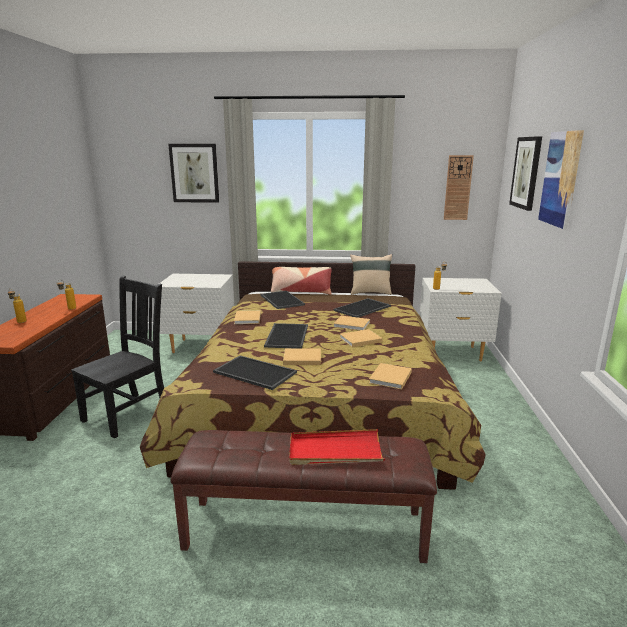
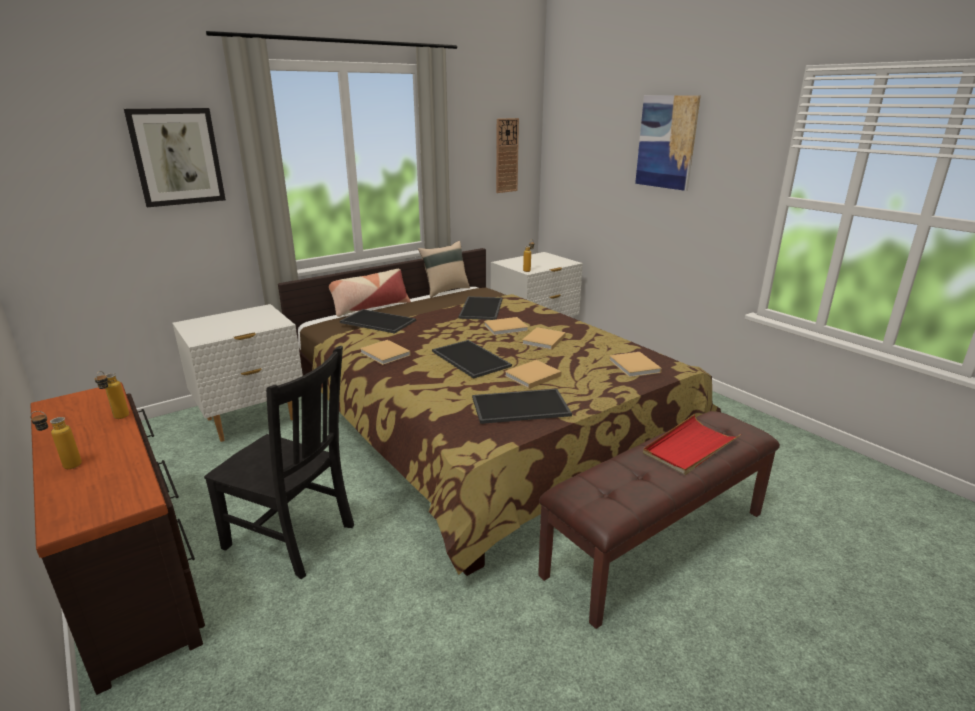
camera: 40 degrees left, 5 degrees up
black chair [71,276,164,439] -> black chair turned 120 degrees clockwise [204,346,354,579]
picture [509,136,542,211] -> none

